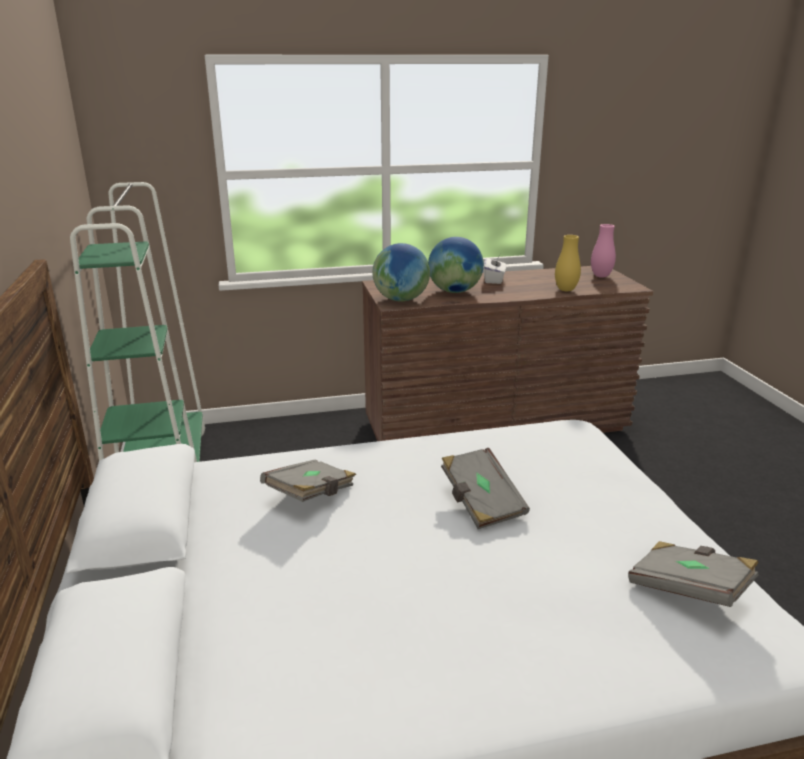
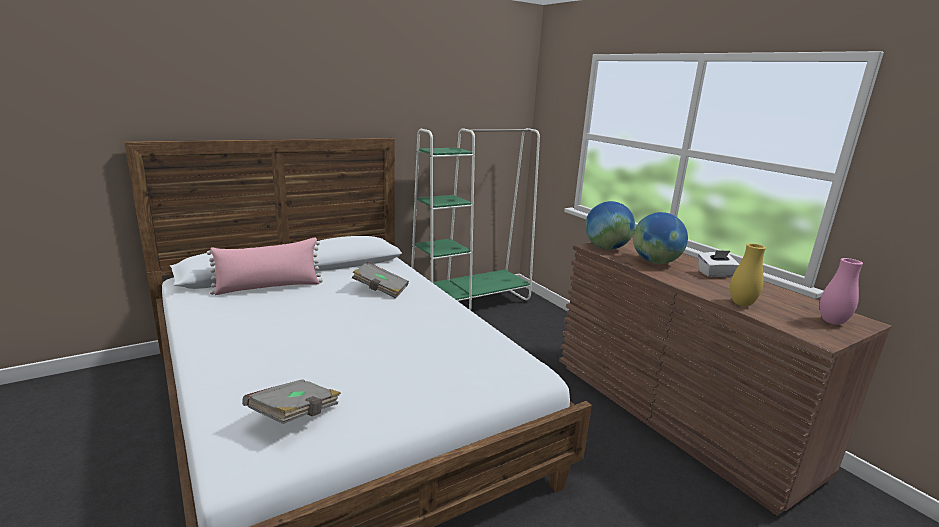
camera: 70 degrees right, 5 degrees down
grey book [441,448,530,529] -> none
none -> pink pillow [207,238,323,295]

